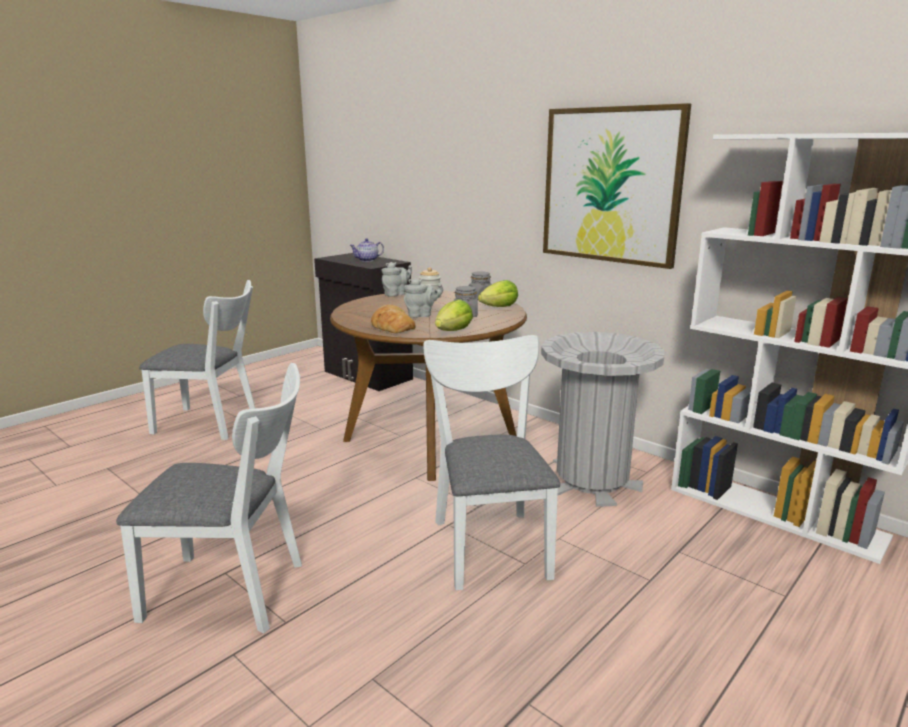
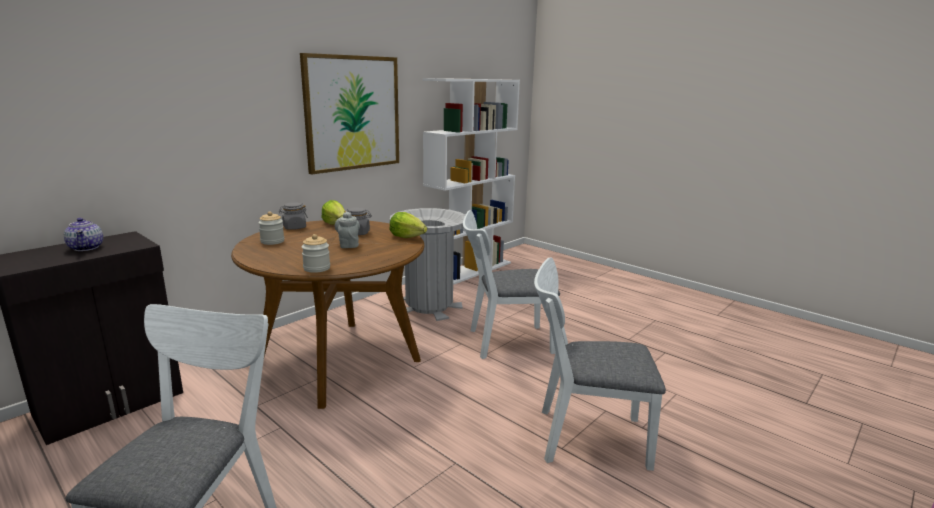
camera: 90 degrees left, 0 degrees up
white chair [116,363,302,634] -> white chair turned 90 degrees counterclockwise [534,258,666,471]
bread [371,305,415,333] -> none
grey teapot [382,262,412,297] -> none
none -> jar [302,234,330,273]

